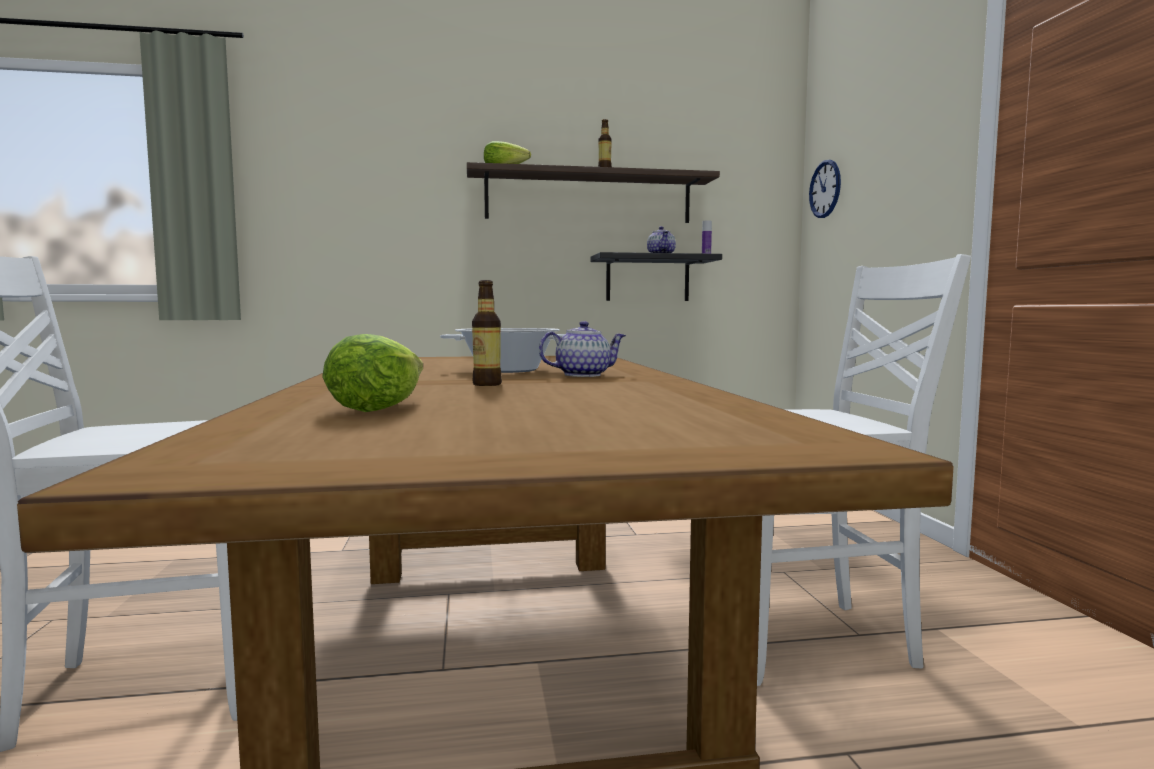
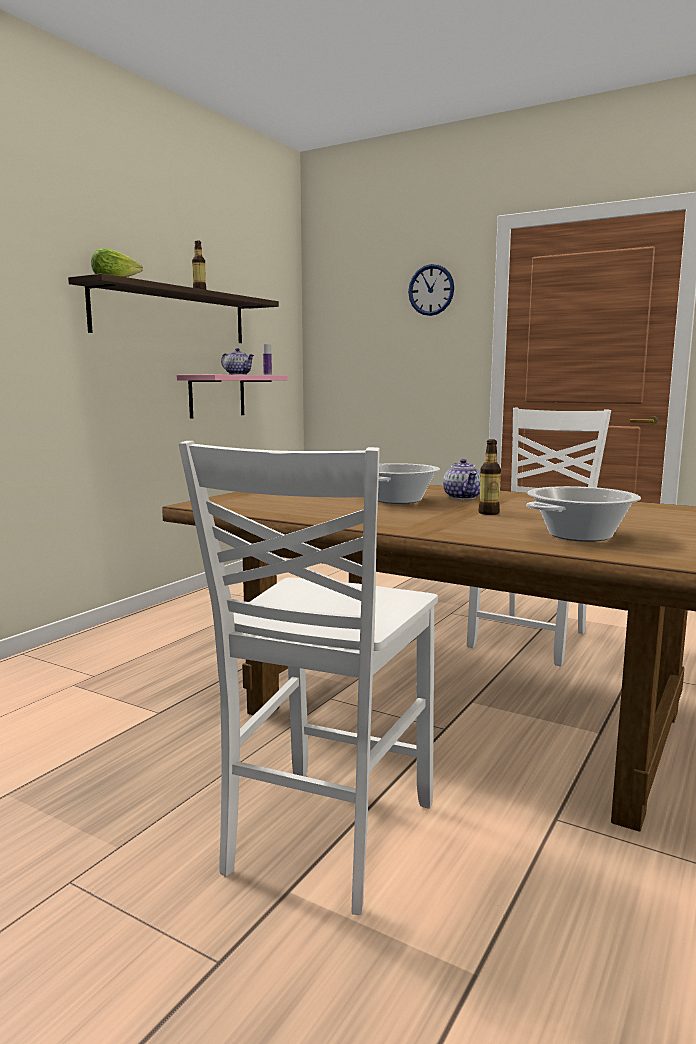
camera: 50 degrees left, 5 degrees up
lettuce [322,334,423,412] -> cooking pot [526,486,641,542]
teapot [539,321,626,377] -> teapot turned 150 degrees clockwise [443,459,480,499]
black shelf [590,252,722,301] -> pink shelf [177,375,288,419]
wall clock [809,160,841,218] -> wall clock moved to [408,264,454,316]

